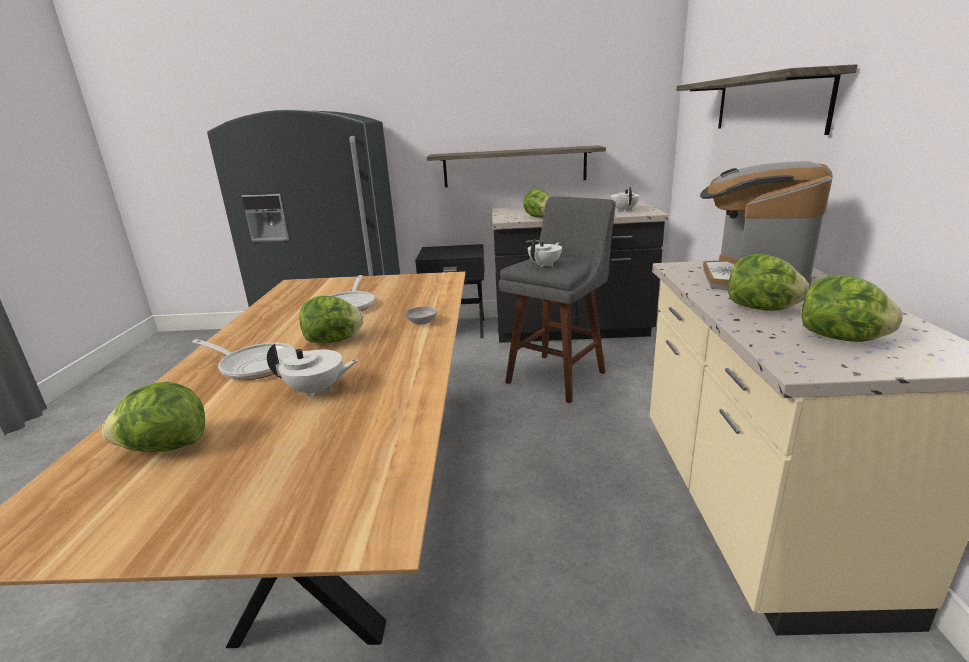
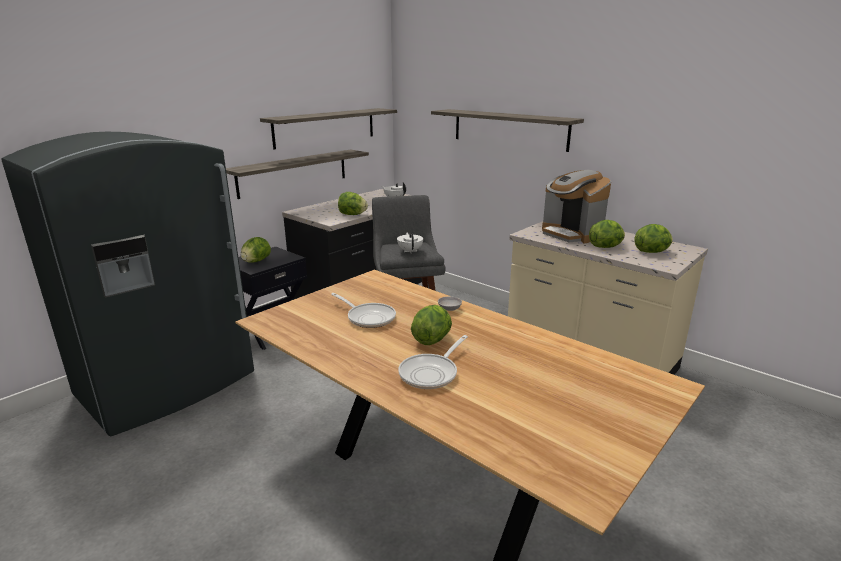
camera: 50 degrees left, 0 degrees up
lettuce [102,382,205,452] -> lettuce moved to [241,237,271,263]
frying pan [192,339,296,380] -> frying pan turned 150 degrees clockwise [398,335,468,389]
white teapot [267,343,358,399] -> none
none -> shelf [260,108,397,149]

